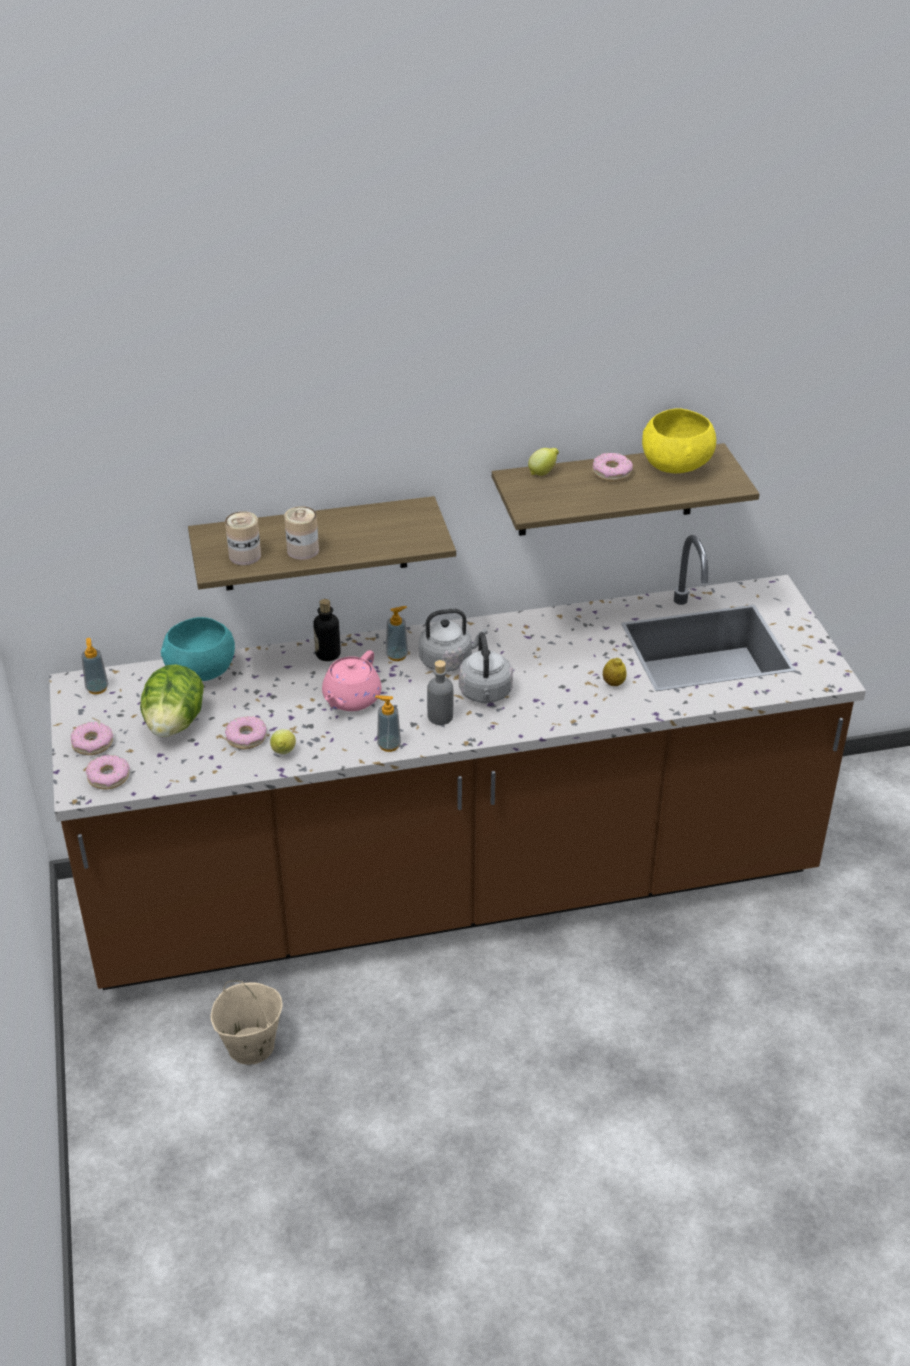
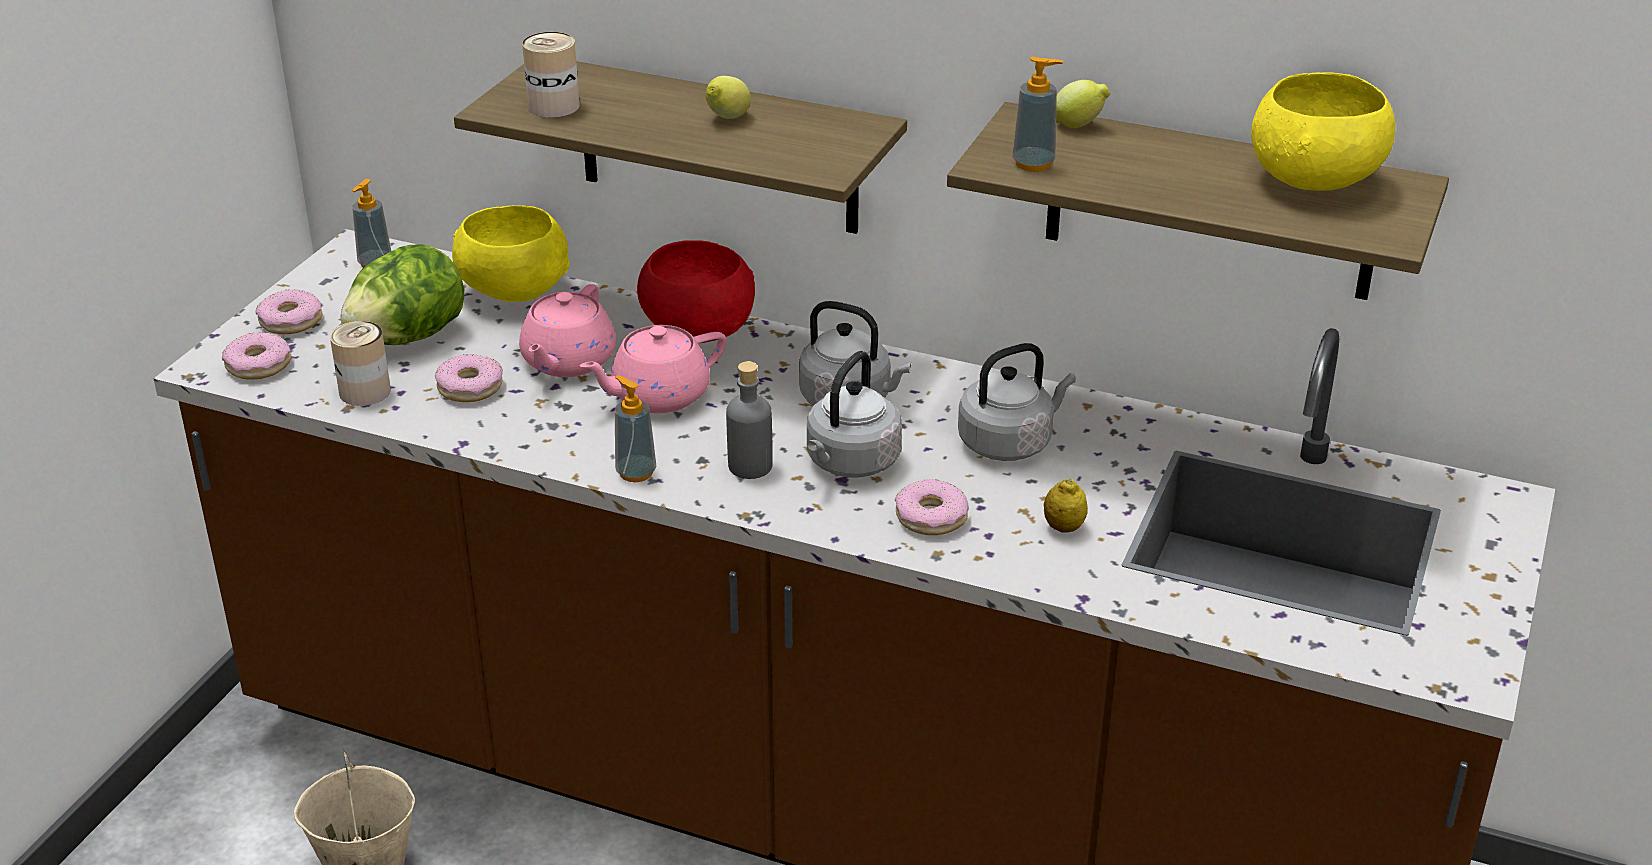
camera: 35 degrees right, 5 degrees down
turquoise bowl [161,617,235,681] -> yellow bowl [452,205,570,302]
lemon [270,729,296,754] -> lemon moved to [705,76,751,119]
can [284,506,319,560] -> can moved to [330,321,391,406]
bottle [313,599,341,661] -> red bowl [637,240,755,343]
soap dispenser [386,606,408,661] -> soap dispenser moved to [1012,57,1063,172]
donut [592,453,633,482] -> donut moved to [895,479,969,535]
none -> pink teapot [519,284,616,377]
none -> grey kettle [958,343,1076,461]

